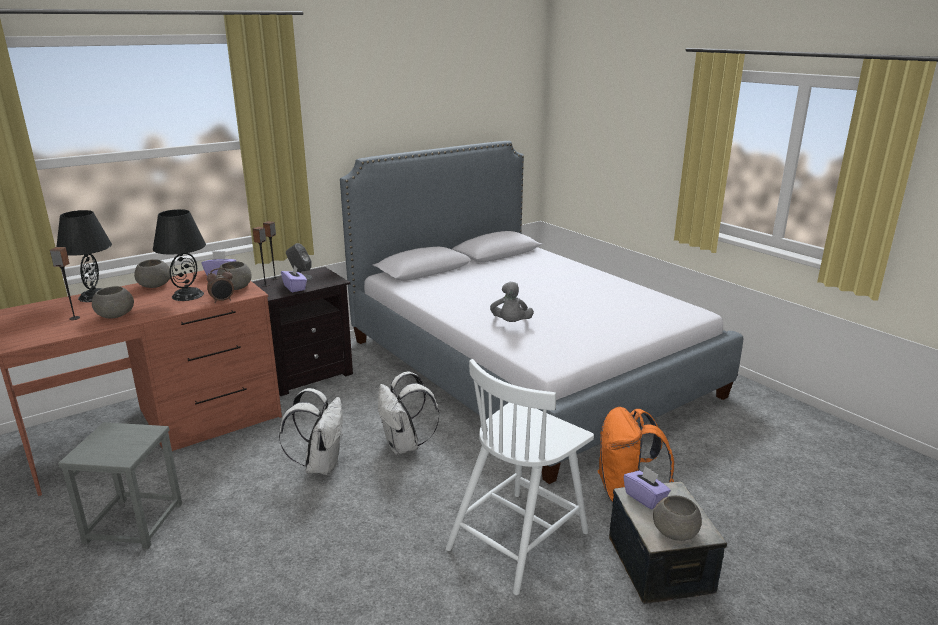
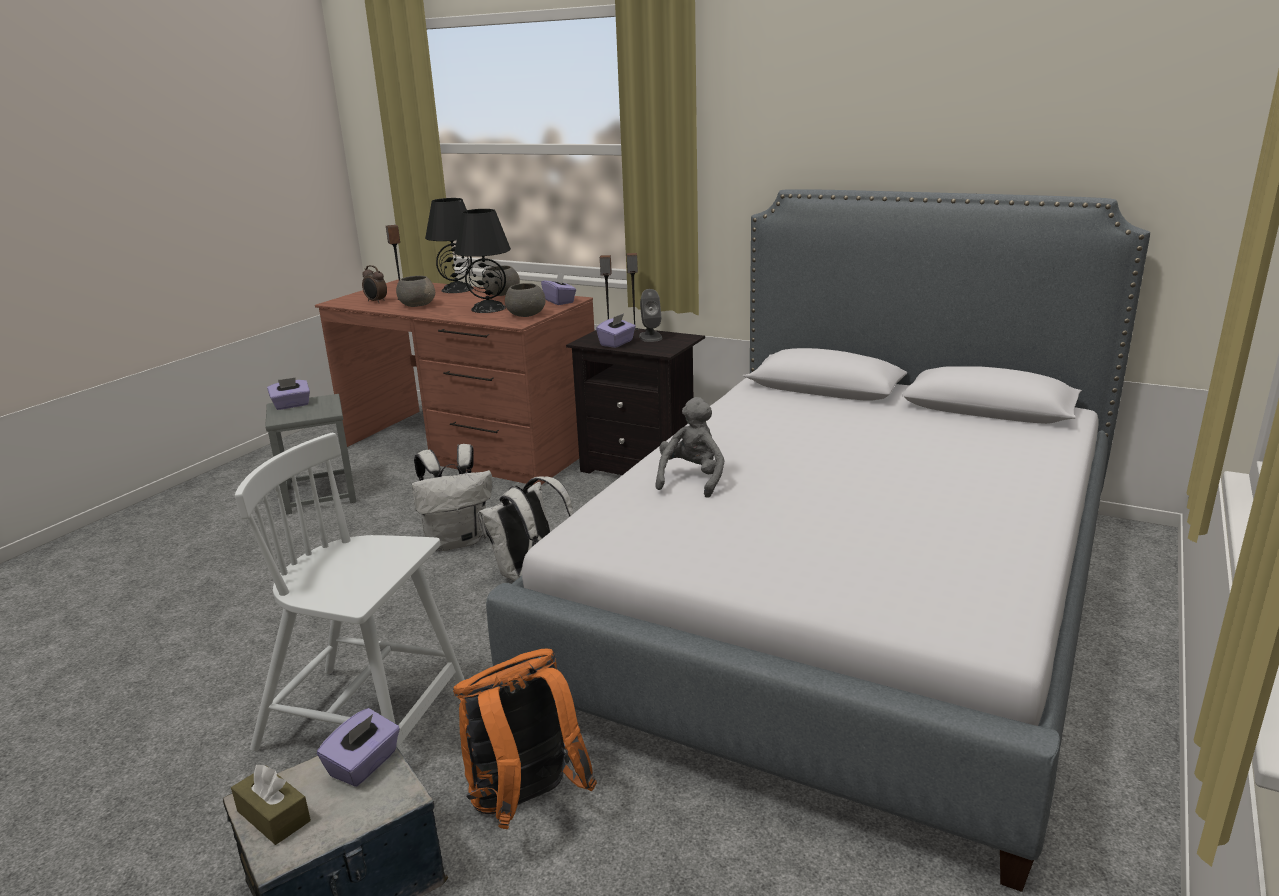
camera: 65 degrees right, 0 degrees up
alarm clock [207,268,234,303] -> alarm clock moved to [362,265,387,303]
grey plush toy [490,282,534,322] -> grey plush toy turned 135 degrees clockwise [655,397,724,498]
grey bowl [653,495,702,541] -> brown tissue box [231,765,311,845]
none -> purple tissue box [267,378,310,410]

